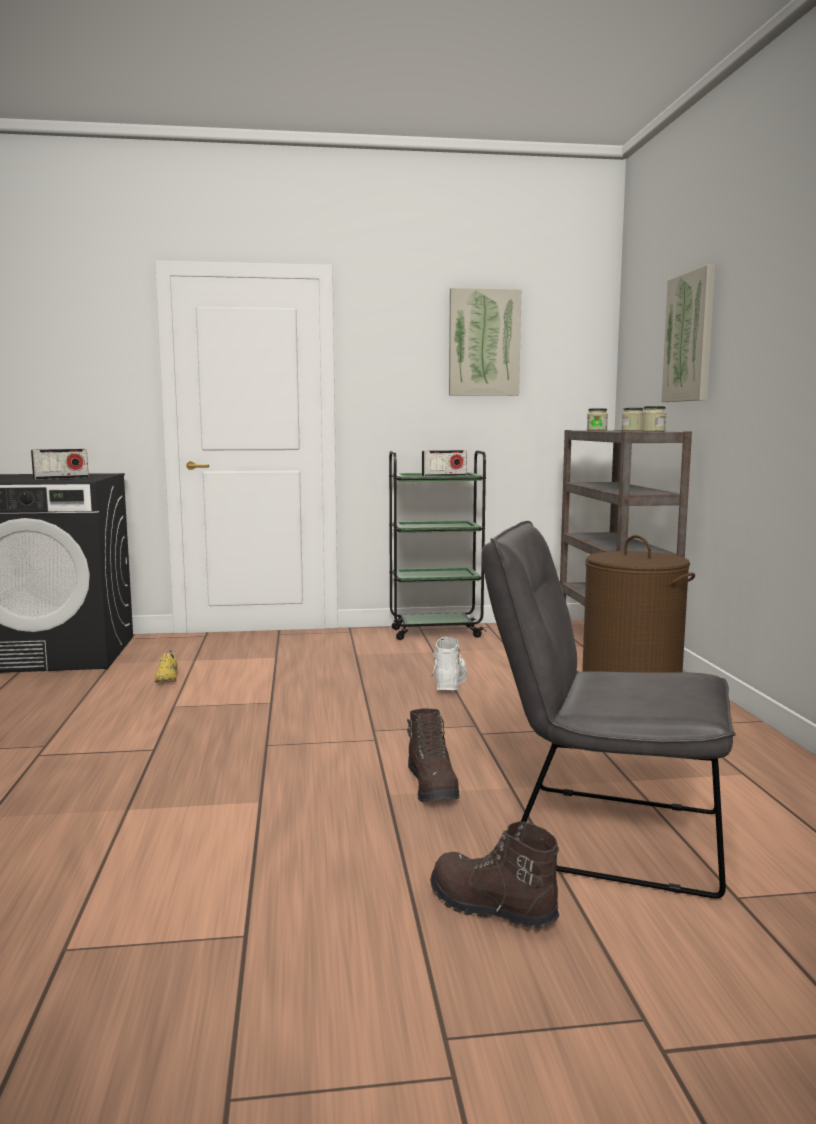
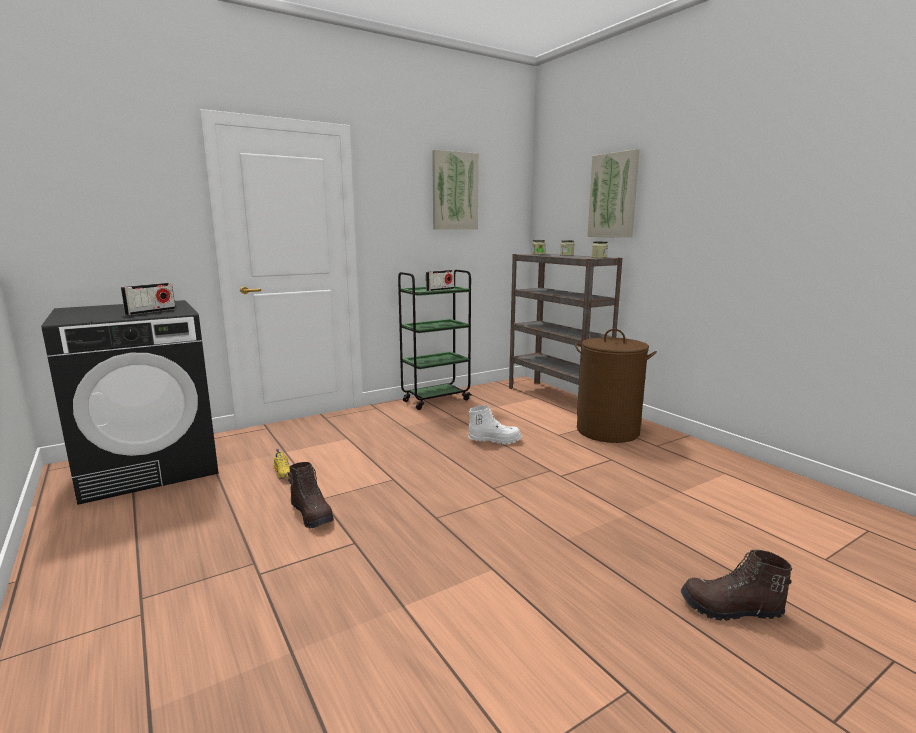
camera: 25 degrees left, 5 degrees up
brown boot [407,708,460,802] -> brown boot moved to [288,462,334,528]
white boot [432,637,467,690] -> white boot turned 105 degrees clockwise [468,405,522,444]
grey chair [481,521,736,899] -> none

